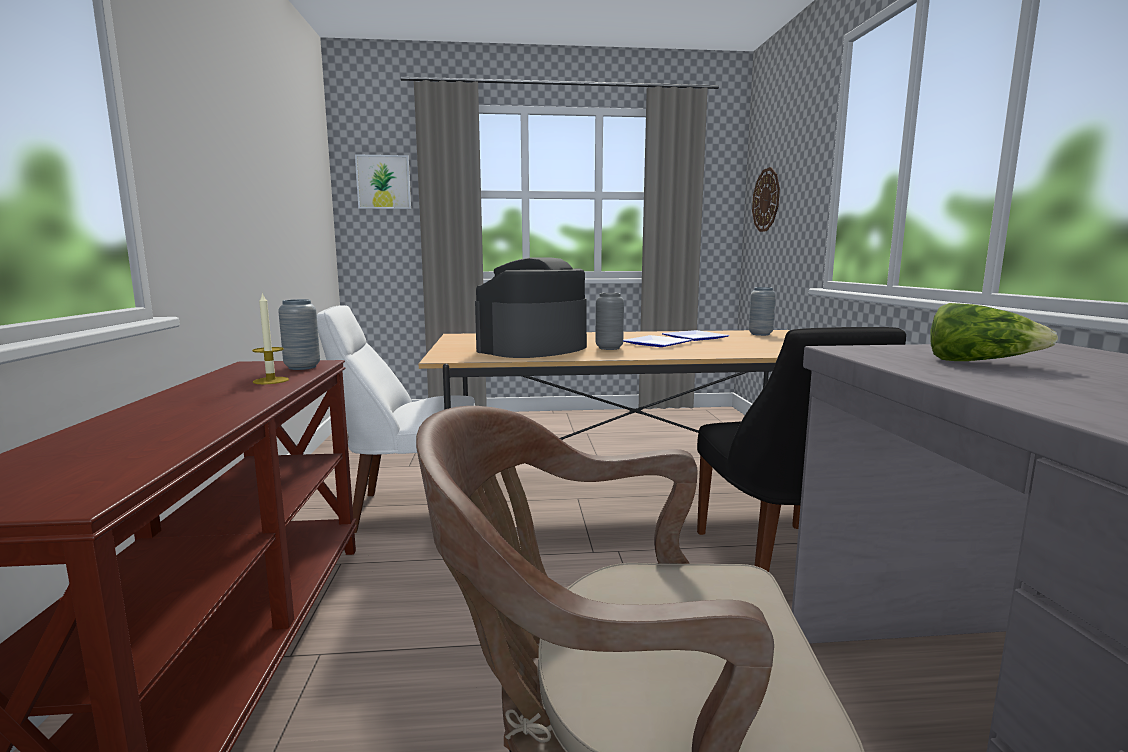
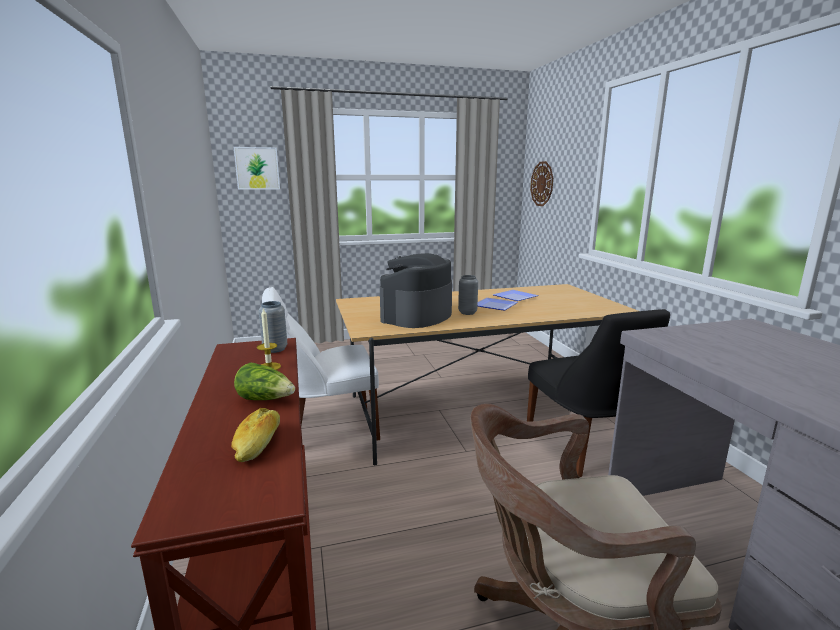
camera: 10 degrees left, 5 degrees up
grey vase [749,287,776,336] -> none
lettuce [930,303,1058,361] -> lettuce moved to [234,363,295,400]
none -> bread [231,408,280,462]

